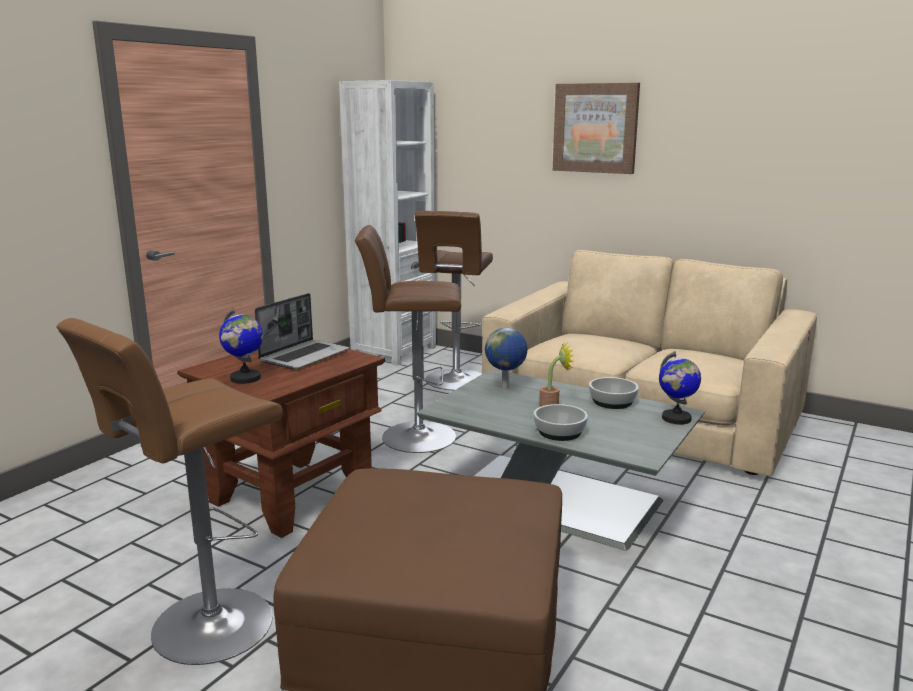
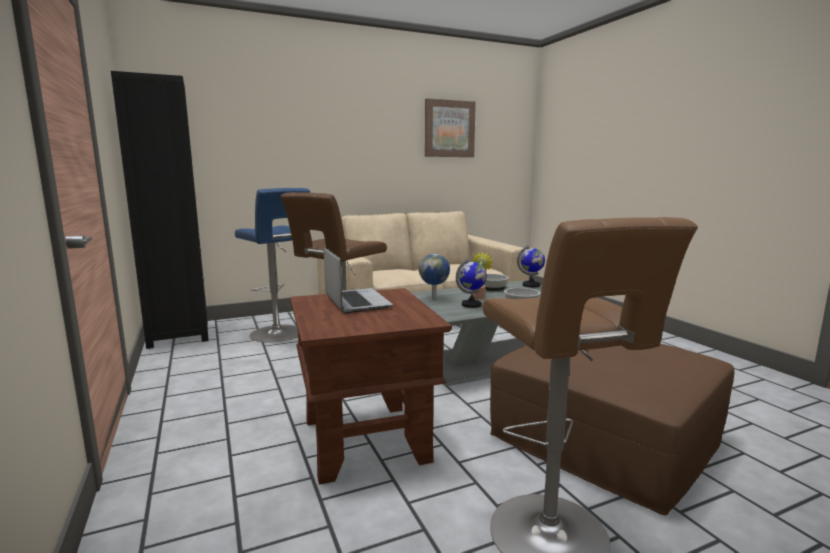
camera: 55 degrees left, 5 degrees down
globe [219,308,263,384] -> globe moved to [456,259,487,308]
white bookcase [339,80,436,366] -> black bookcase [111,71,209,349]
brown stool [415,211,493,390] -> blue stool [235,188,310,343]
picture [553,83,640,174] -> picture moved to [425,98,476,157]

